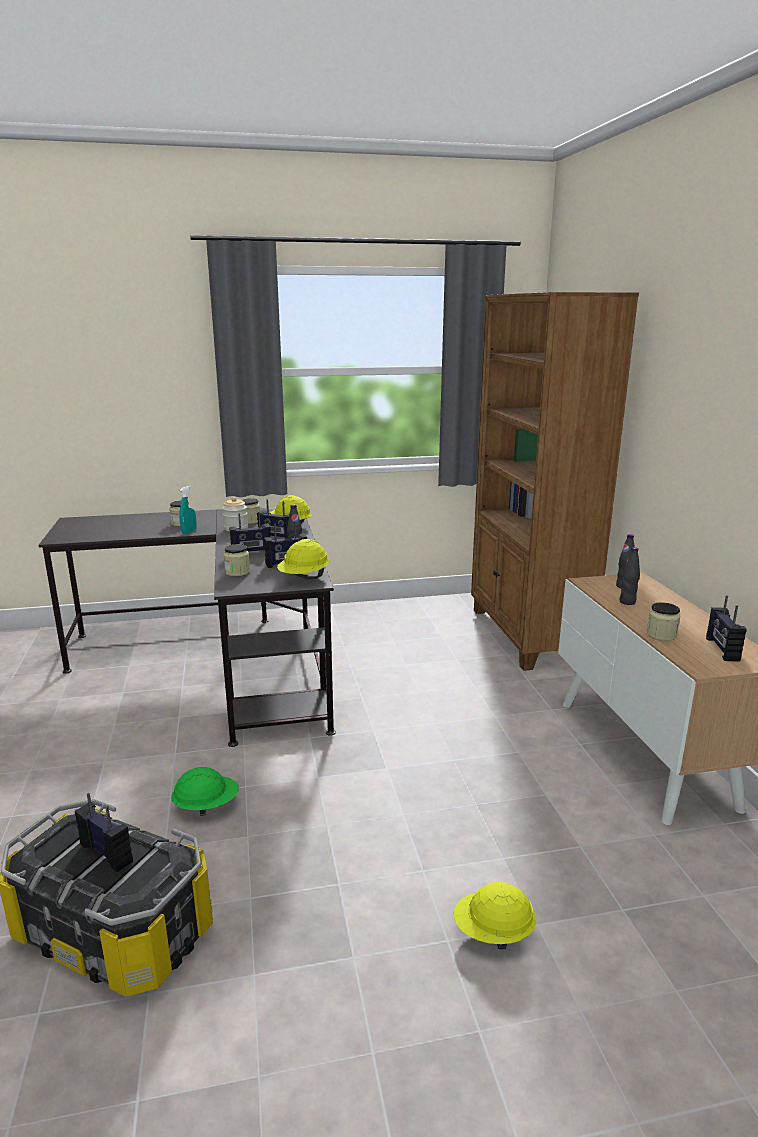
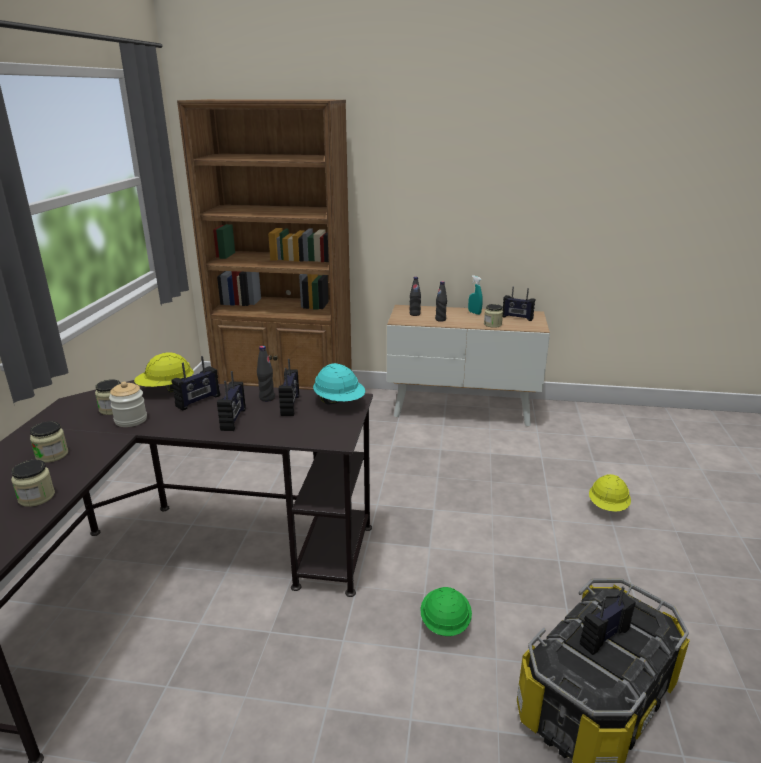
camera: 70 degrees left, 5 degrees up
turquoise spray bottle [180,486,197,534] -> turquoise spray bottle moved to [468,275,483,315]
jar [223,544,250,576] -> jar moved to [11,460,55,507]
yellow hard hat [277,539,329,579] -> turquoise hard hat [313,363,365,405]

